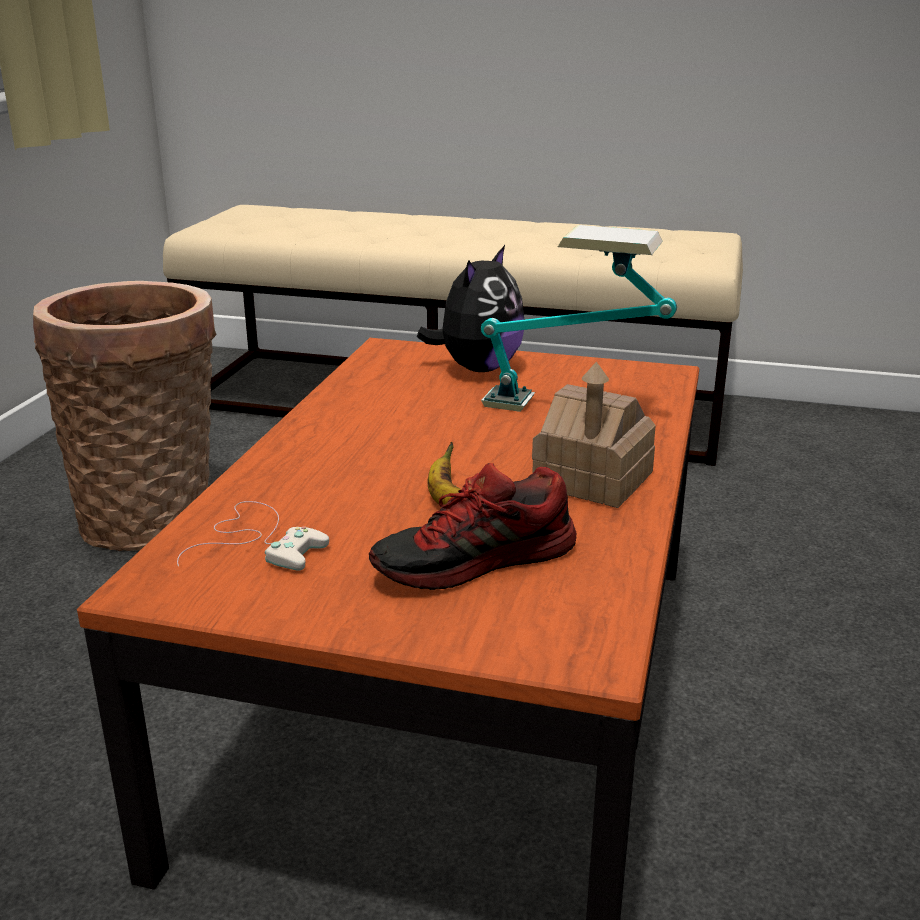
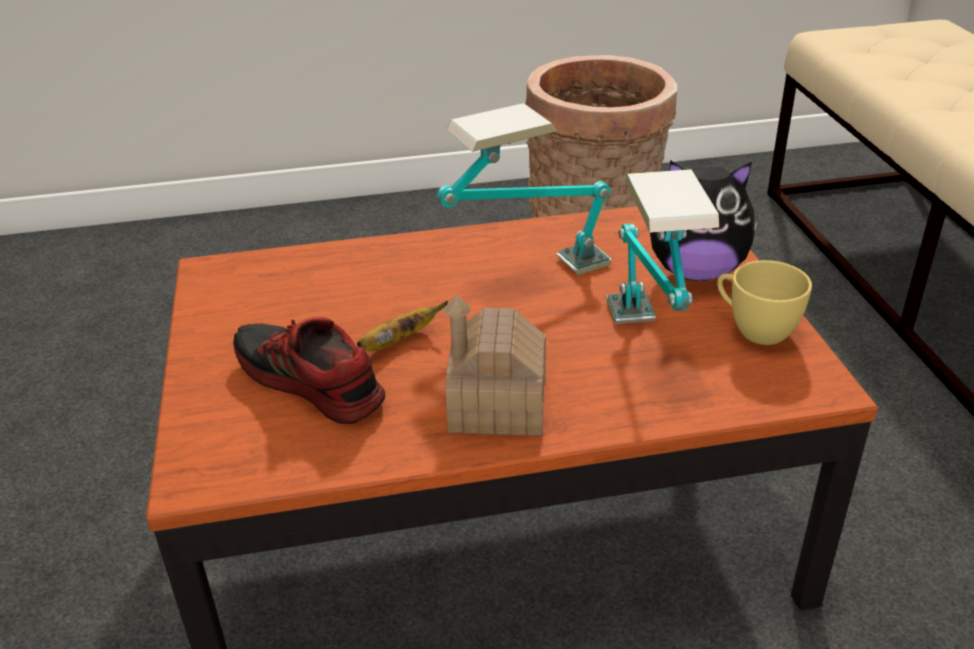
camera: 65 degrees right, 10 degrees up
white game controller [177,501,329,570] -> none
none -> table lamp [437,103,612,275]
none -> yellow cup [717,260,812,345]

